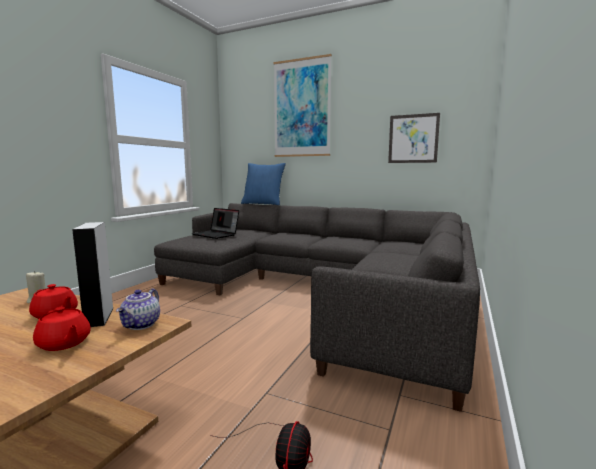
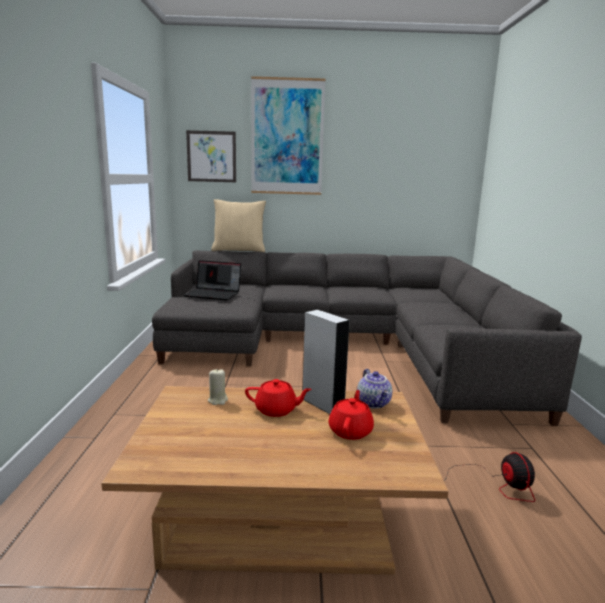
camera: 25 degrees left, 5 degrees up
red teapot [33,307,91,351] -> red teapot turned 90 degrees counterclockwise [329,390,374,440]
blue pillow [241,163,286,205] -> beige pillow [211,199,266,252]
picture [388,113,440,163] -> picture moved to [186,130,236,182]

